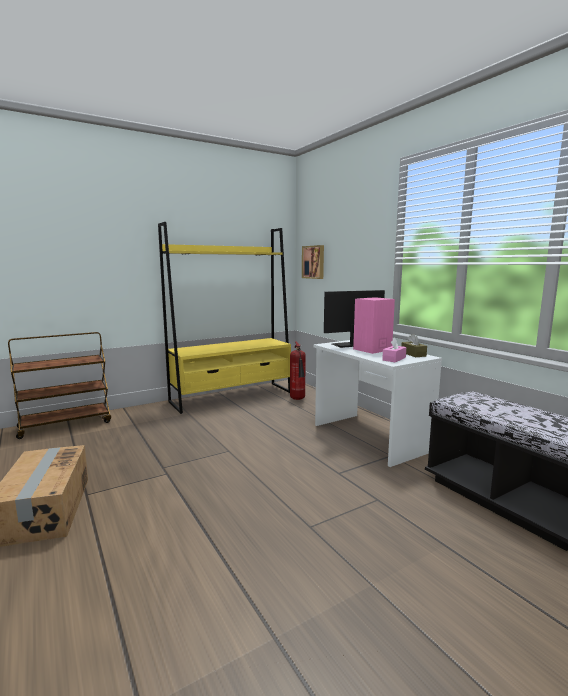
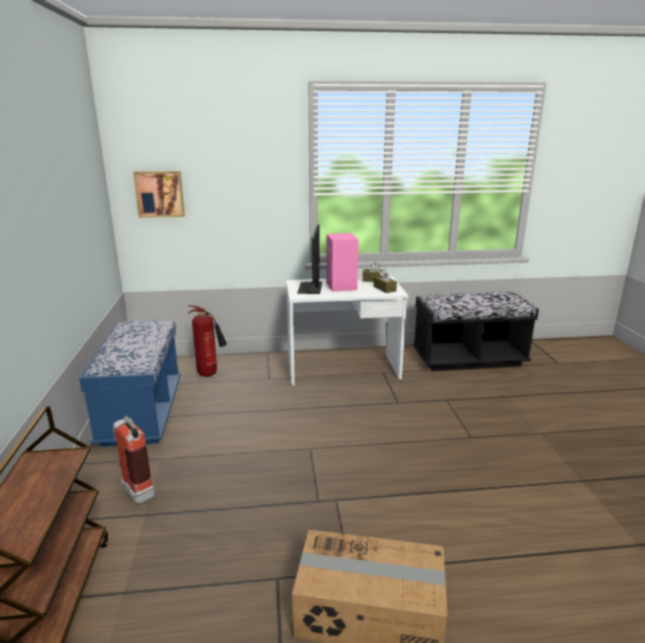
camera: 65 degrees left, 10 degrees up
yellow bookcase [158,222,291,414] -> blue bench [79,320,181,447]
pink tissue box [382,337,406,362] -> brown tissue box [373,270,397,293]
none -> fire extinguisher [113,416,155,504]

